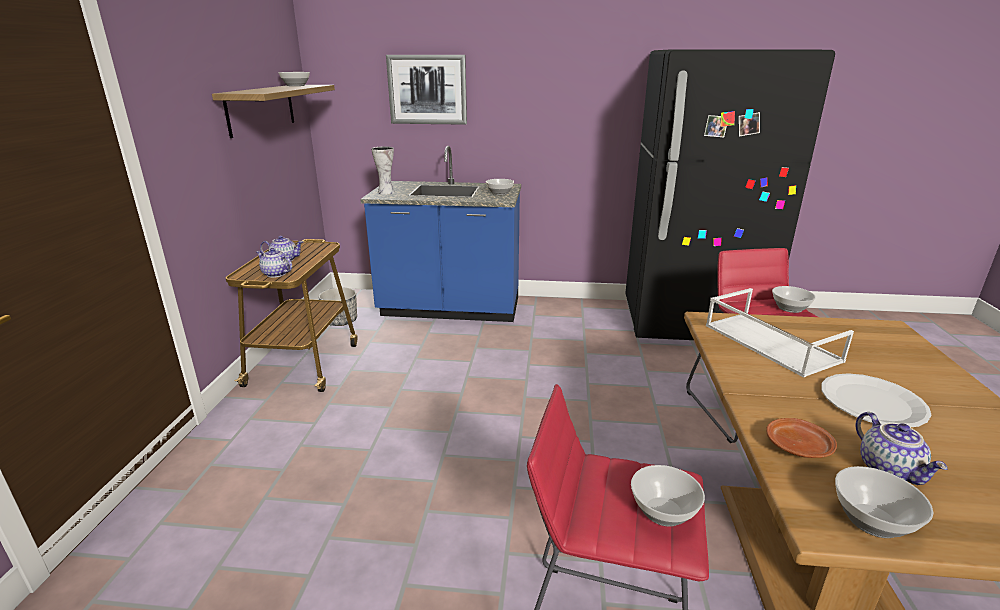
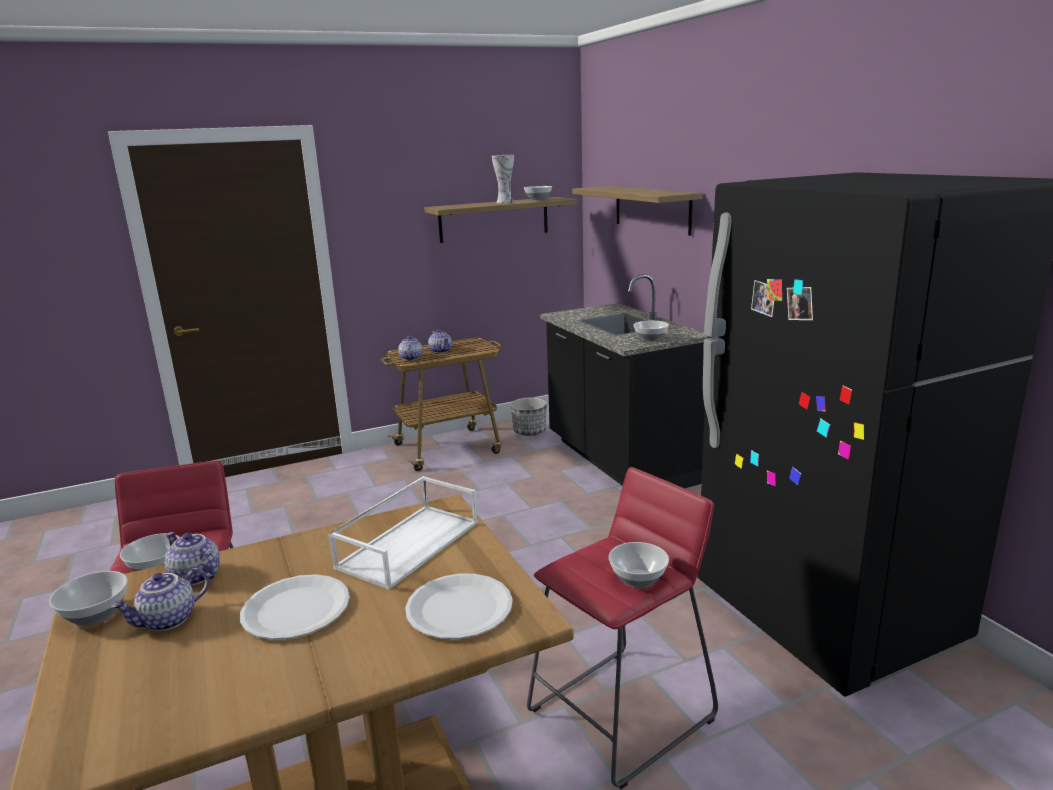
camera: 60 degrees right, 5 degrees down
blue counter [360,146,521,322] -> black counter [540,274,708,488]
vase [371,147,395,195] -> vase moved to [492,155,514,203]
picture [386,55,467,125] -> shelf [572,186,703,236]
brown plate [766,418,837,458] -> teapot [165,532,219,586]
none -> white plate [405,574,513,639]

